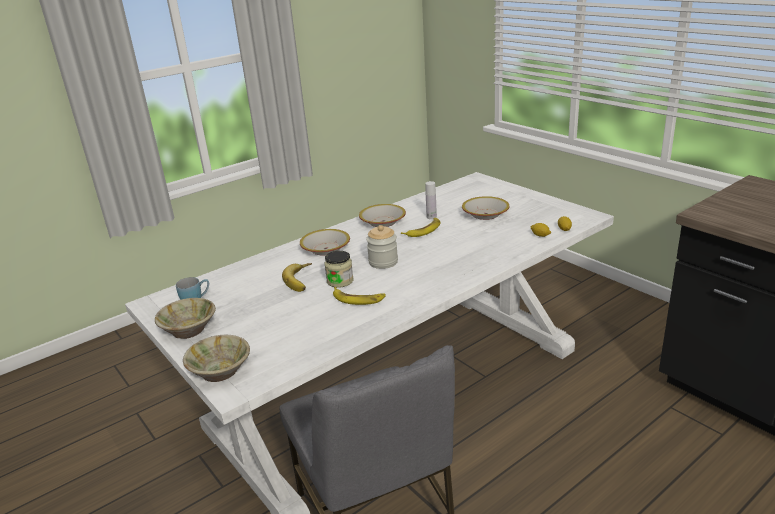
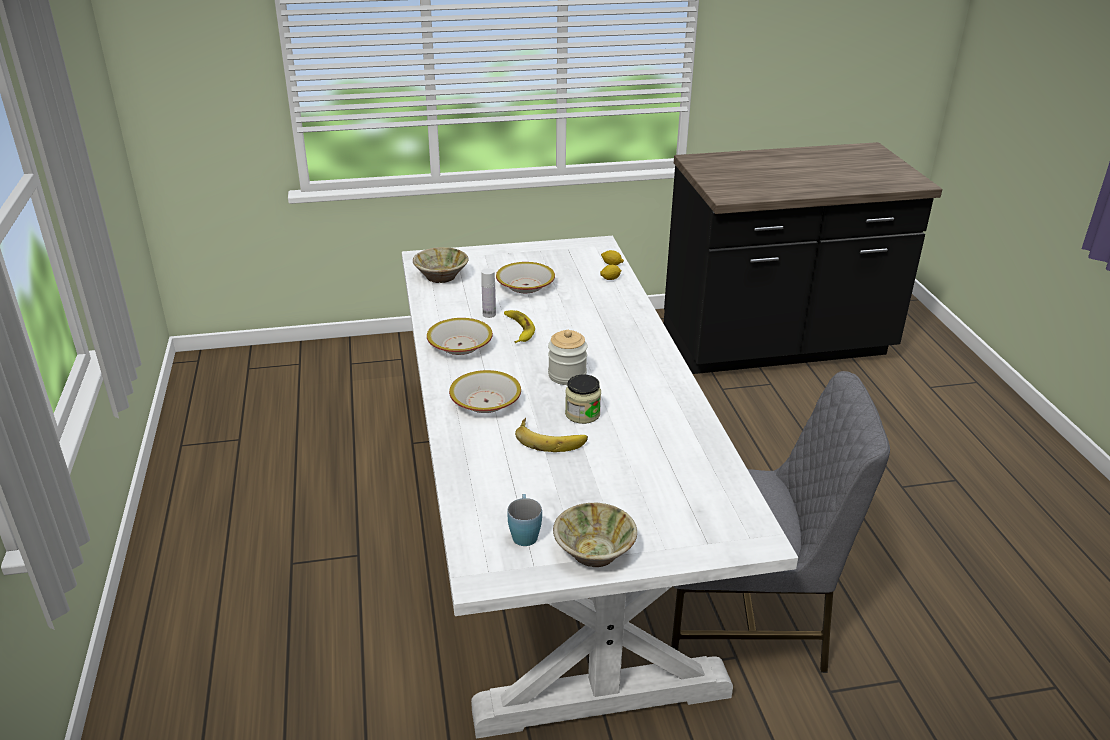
camera: 65 degrees left, 5 degrees up
beige bowl [183,335,250,382] -> beige bowl moved to [413,247,469,283]
banana [333,287,386,305] -> none

